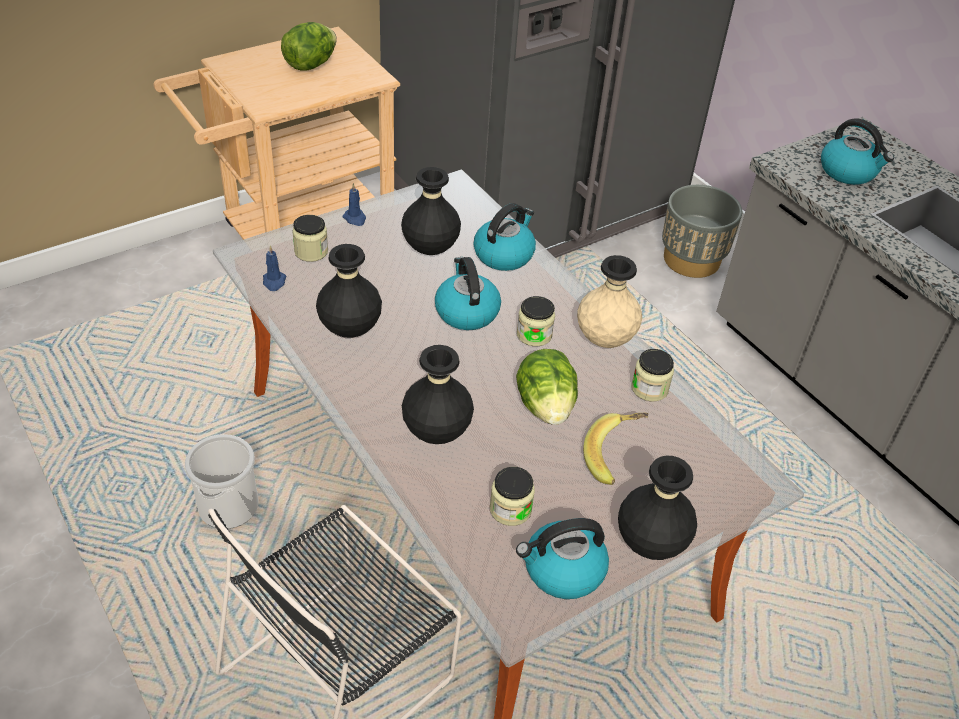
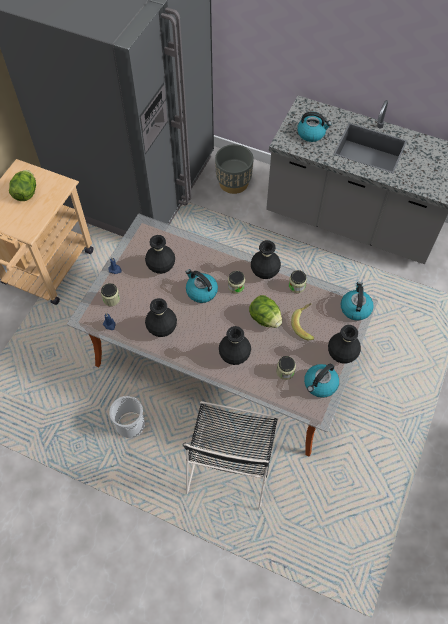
camera: 30 degrees left, 15 degrees up
kettle [474,203,536,271] -> kettle moved to [341,282,374,320]
beige vase [577,255,642,348] -> black vase [251,240,281,279]

